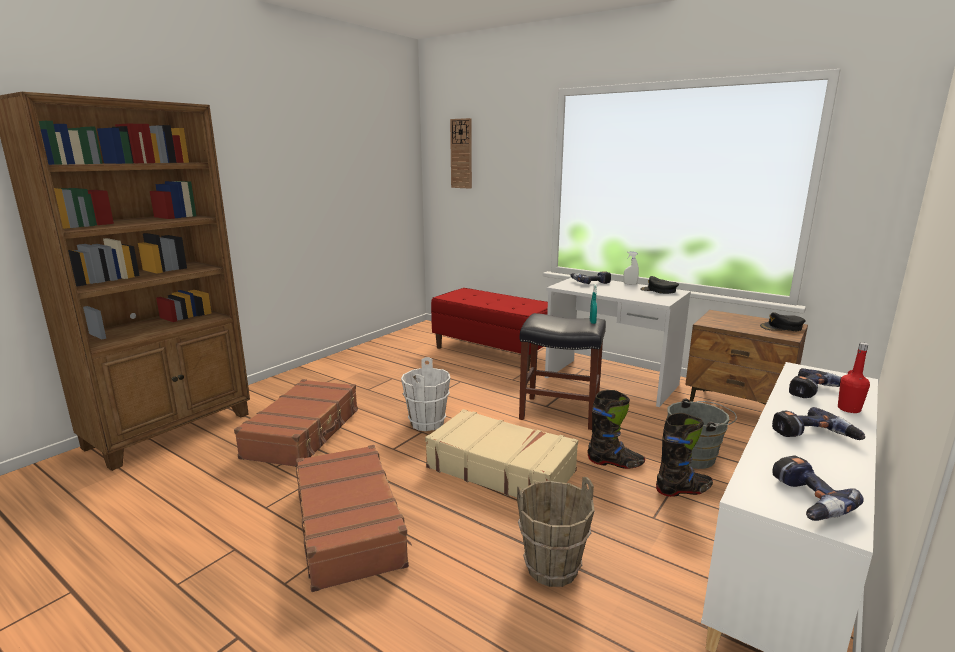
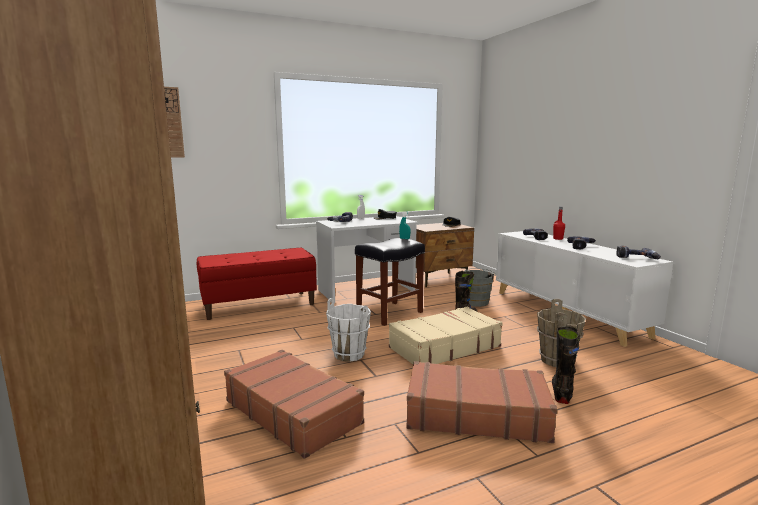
camera: 60 degrees left, 5 degrees down
black boot [656,413,713,497] -> black boot moved to [552,326,580,404]

